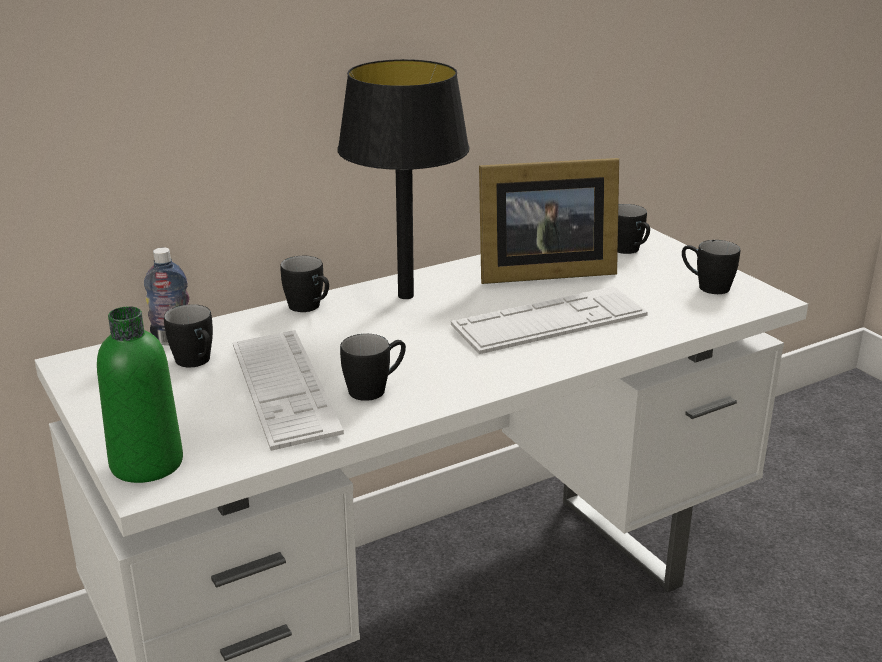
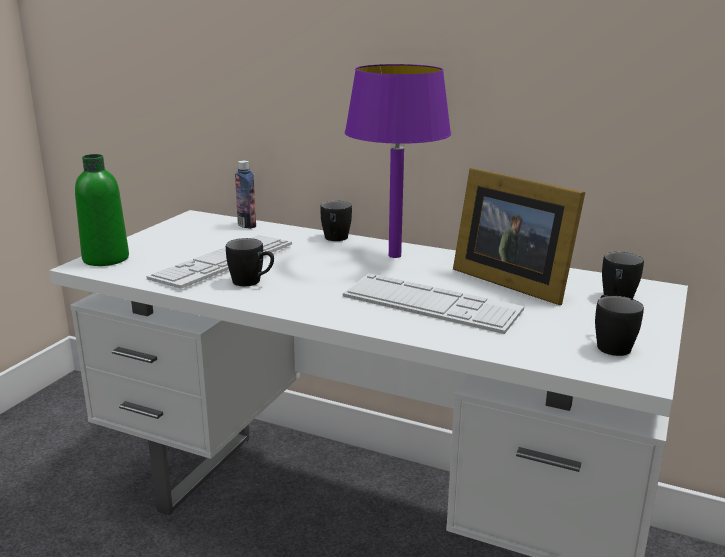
camera: 55 degrees right, 5 degrees down
black mug [164,304,213,367] -> none
black table lamp [337,59,470,299] -> purple table lamp [345,64,451,258]

